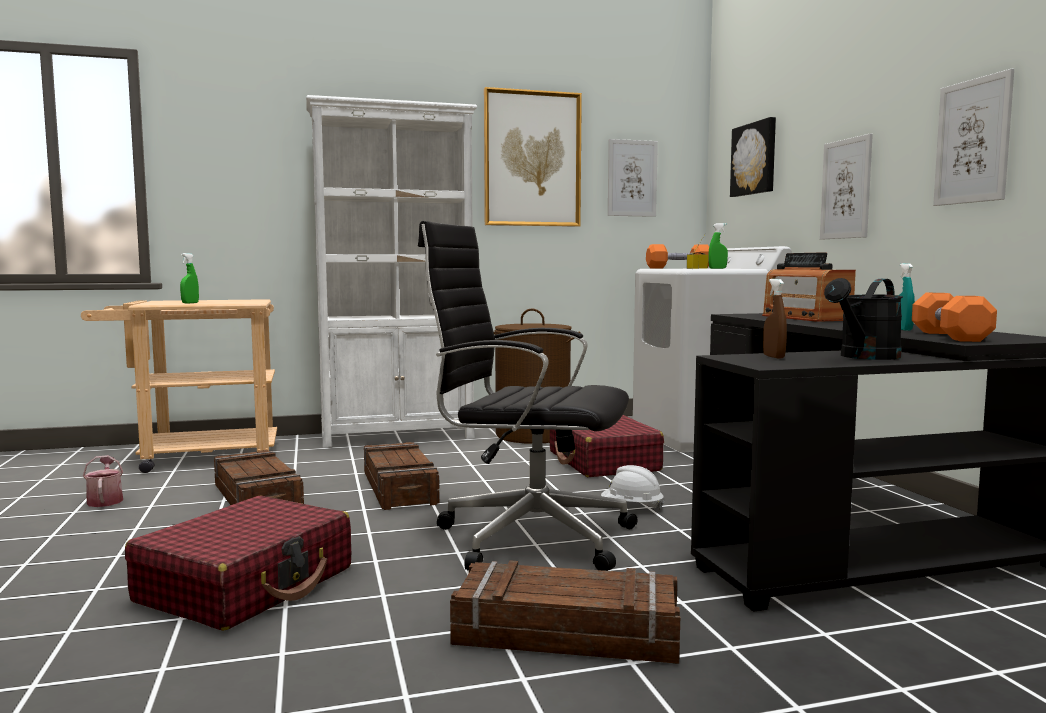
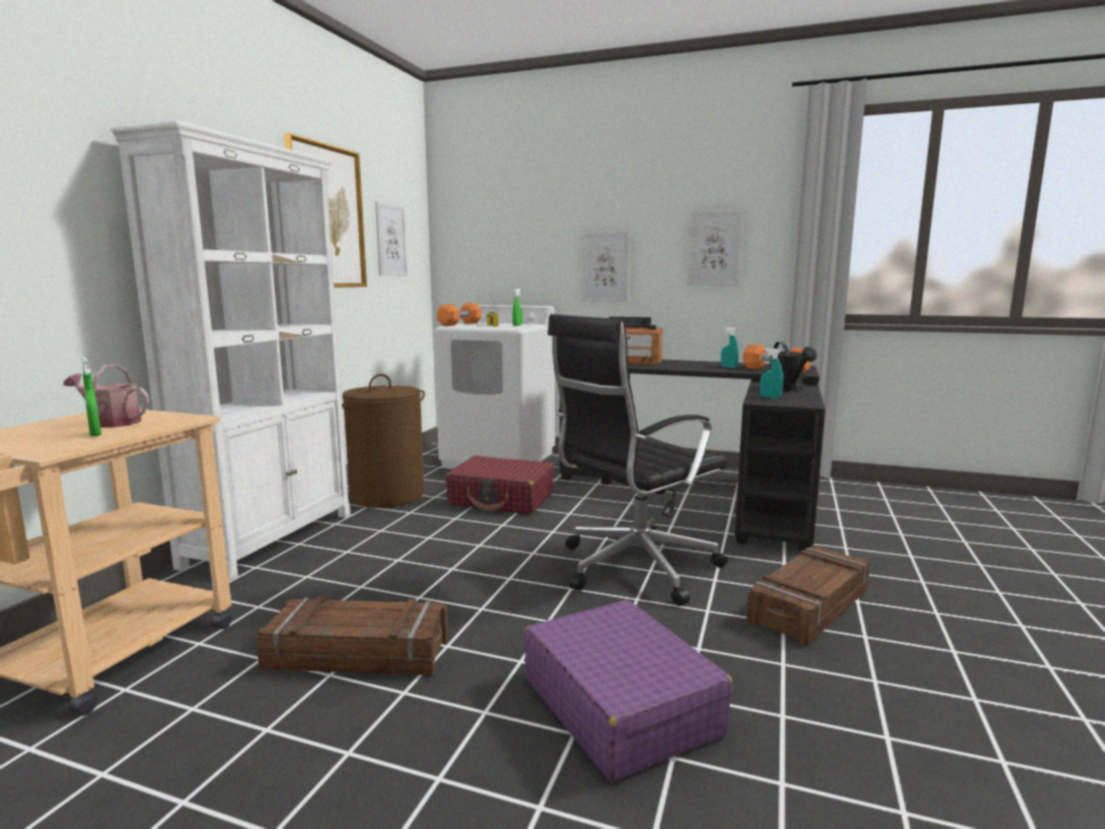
camera: 55 degrees left, 5 degrees up
watering can [83,455,123,507] -> watering can moved to [64,364,149,428]
red suitcase [125,496,351,631] -> purple suitcase [524,600,733,781]
crate [364,442,439,510] -> none
white hard hat [601,465,665,510] -> none
picture [730,117,776,197] -> none
brown spray bottle [763,279,787,358] -> turquoise spray bottle [760,348,783,398]

